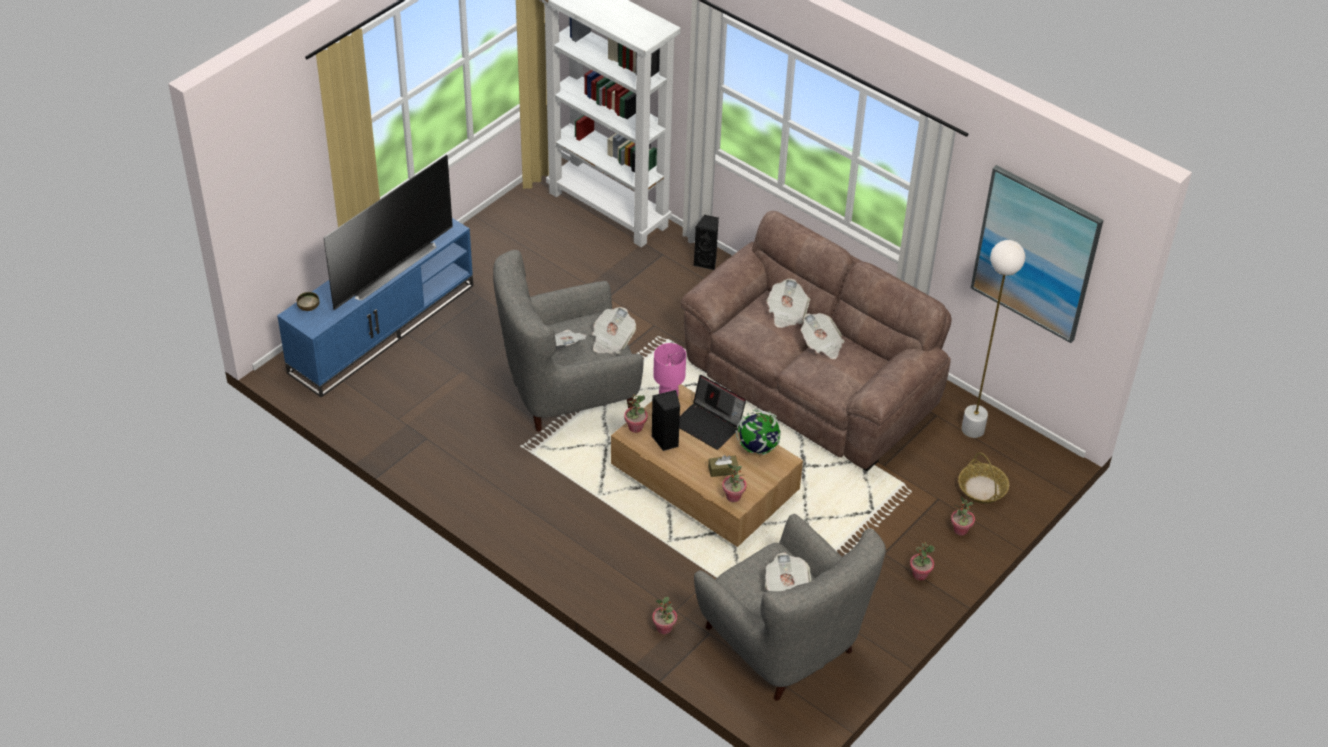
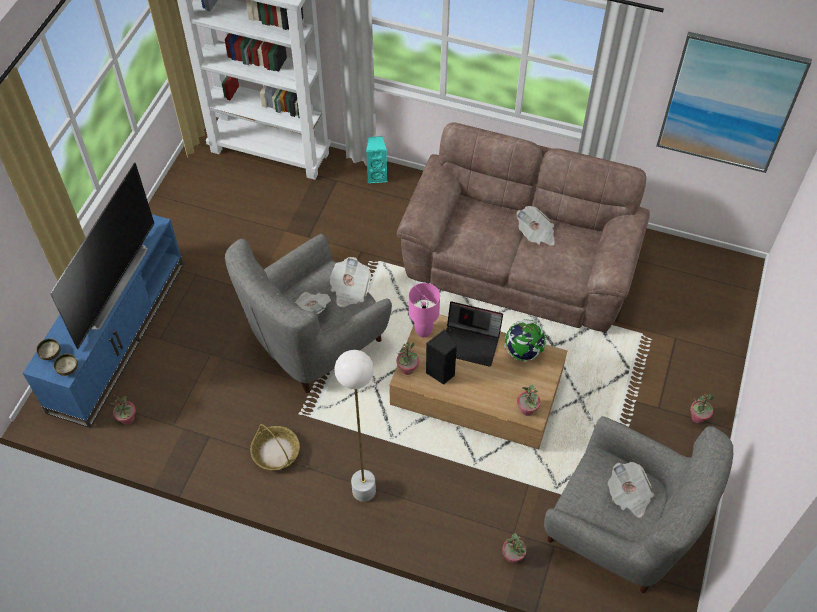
camera: 20 degrees left, 10 degrees up
black speaker [693,215,719,270] -> turquoise speaker [366,136,388,183]
brown tissue box [708,455,738,477] -> none
newspaper [767,279,810,328] -> none
potted plant [951,497,975,536] -> potted plant moved to [110,395,136,425]
basket [958,453,1009,504] -> basket moved to [250,424,300,470]
white floor lamp [961,240,1025,438] -> white floor lamp moved to [334,350,376,502]
none -> bowl [54,354,78,376]

